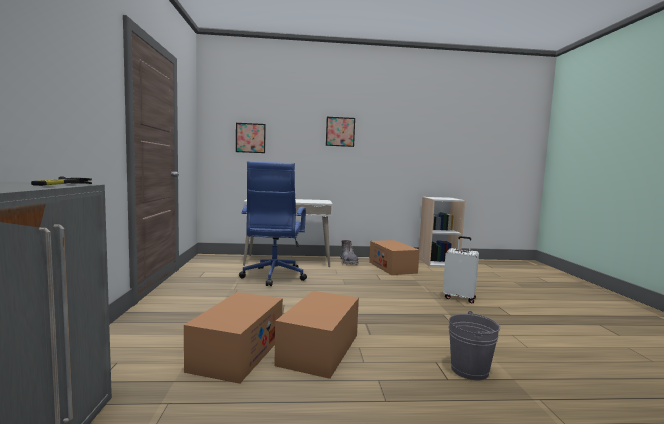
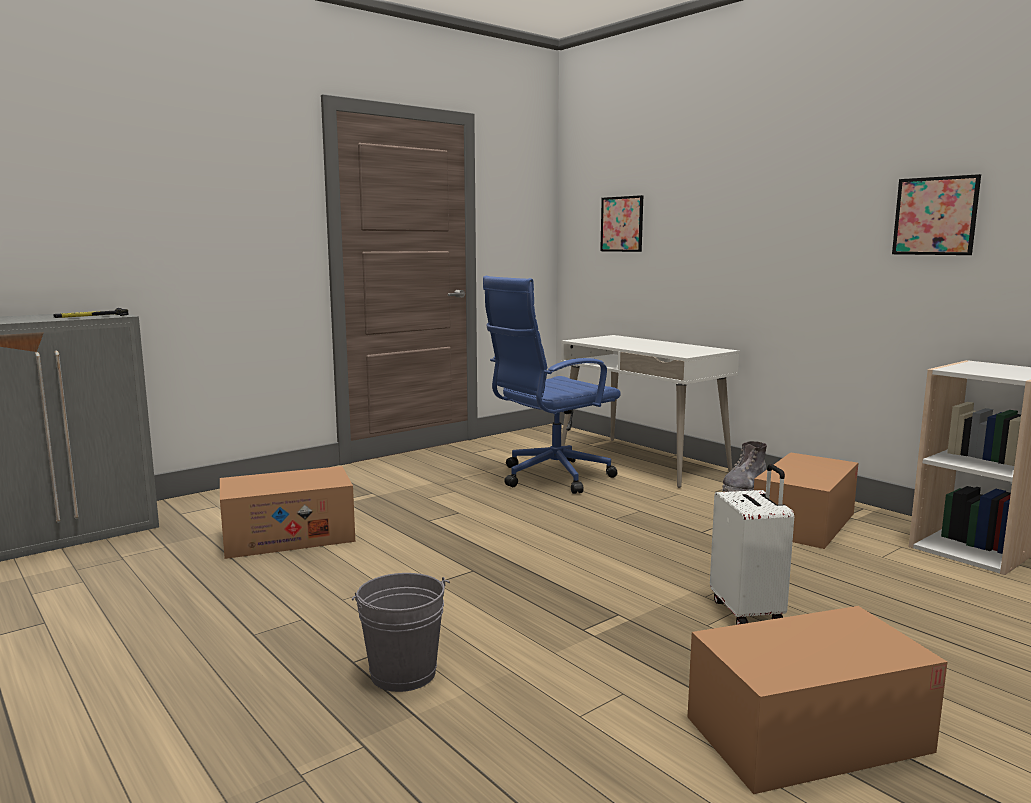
camera: 55 degrees right, 5 degrees up
cardboard box [274,291,359,379] -> cardboard box moved to [688,606,948,794]
picture [326,117,355,147] -> picture moved to [892,174,981,255]

